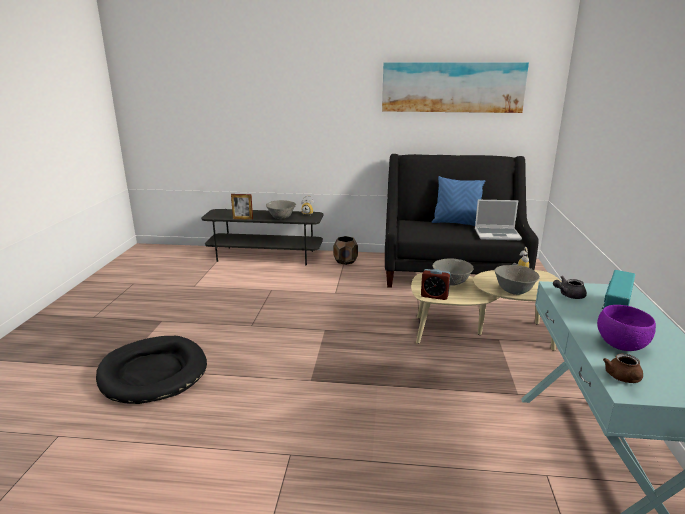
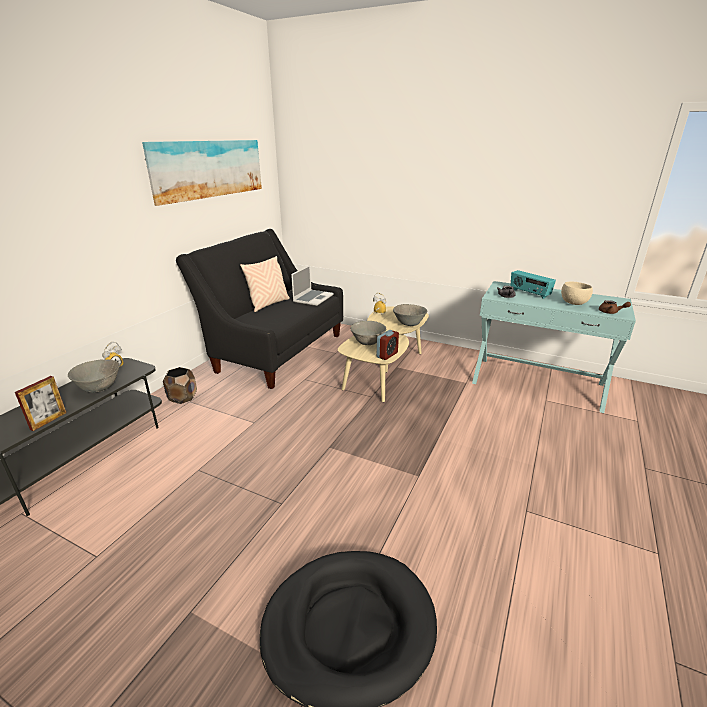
camera: 70 degrees left, 5 degrees up
blue pillow [432,176,486,226] -> beige pillow [240,256,290,312]
purple bowl [597,305,656,351] -> beige bowl [561,282,593,305]

